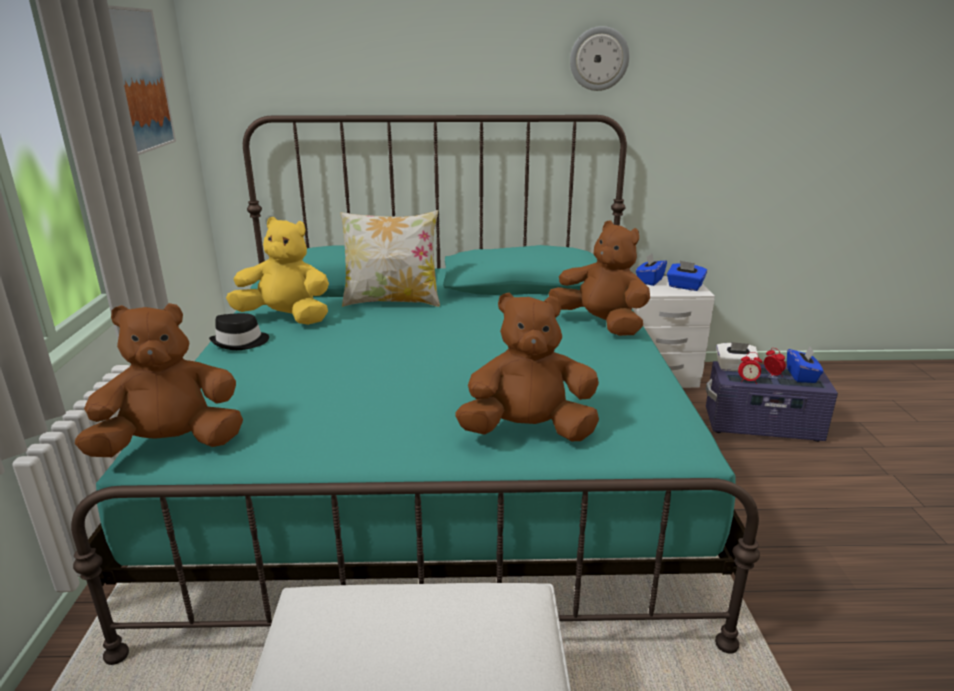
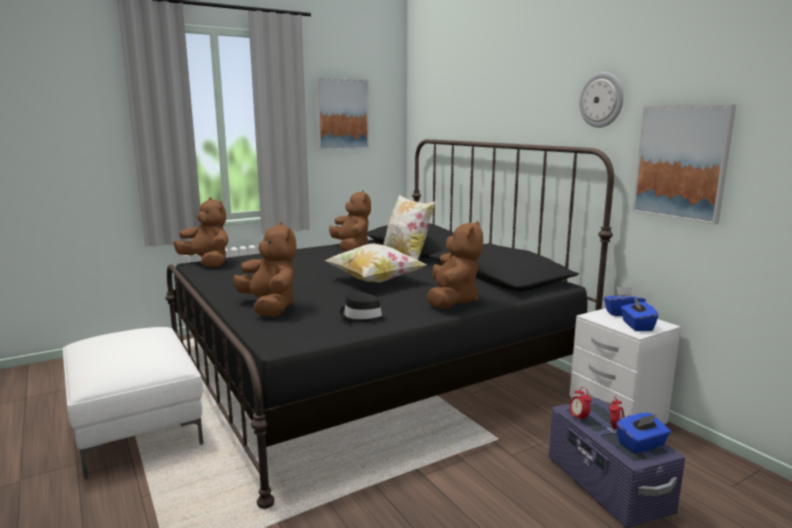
camera: 60 degrees right, 10 degrees down
turquoise bed [71,115,760,665] -> black bed [165,139,614,509]
black hat [209,313,269,350] -> black hat moved to [340,291,388,325]
yellow plush toy [226,217,329,325] -> brown plush toy [329,190,371,252]
white tissue box [716,342,759,371] -> none
none -> pillow [324,243,427,283]
none -> picture [632,104,736,225]

